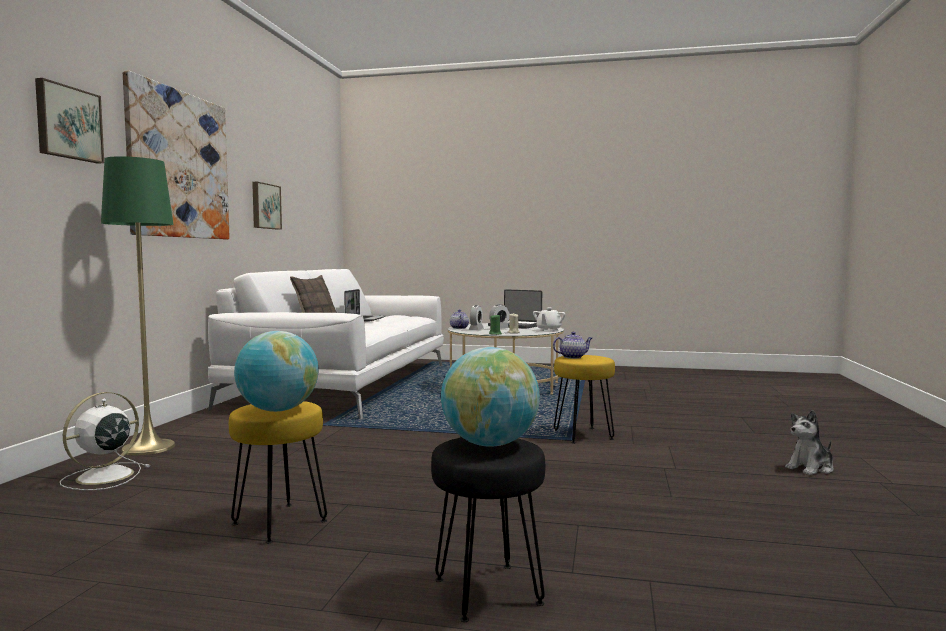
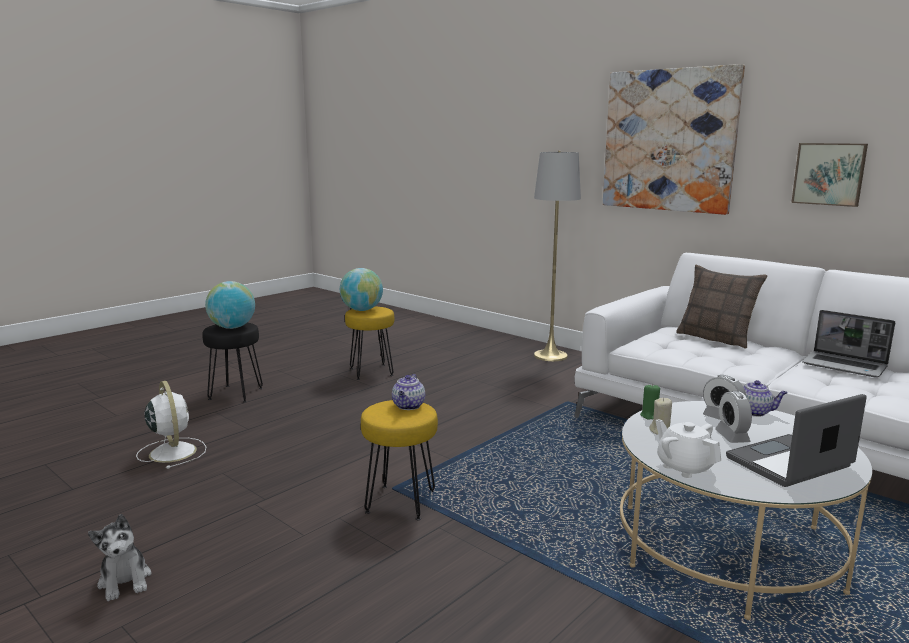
camera: 120 degrees right, 10 degrees up
picture [35,78,104,164] -> none
white fan [60,392,150,490] -> white fan moved to [136,381,207,469]
green floor lamp [101,156,175,455] -> grey floor lamp [534,151,581,361]
plush toy [785,410,834,475] -> plush toy turned 150 degrees clockwise [88,514,152,601]

